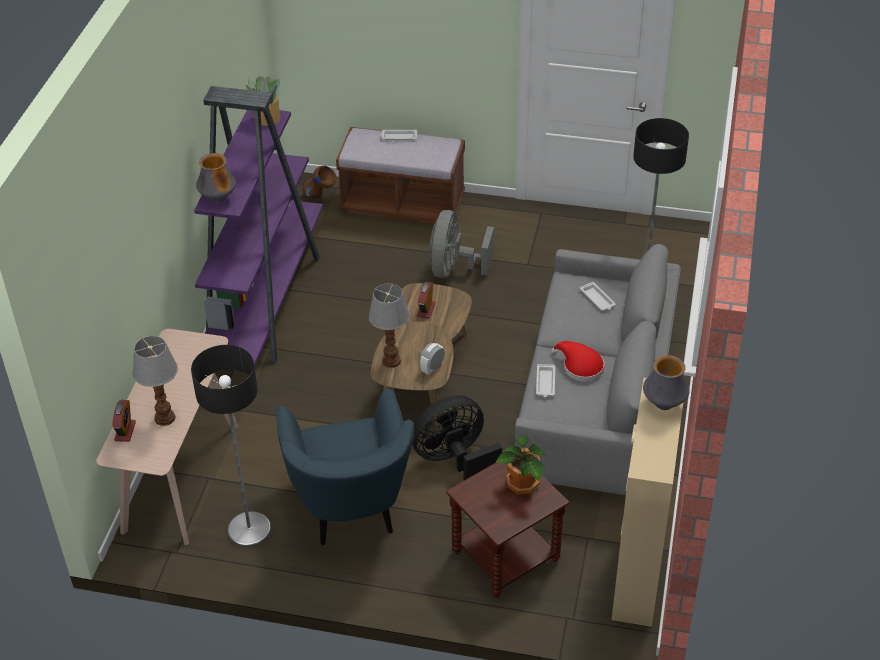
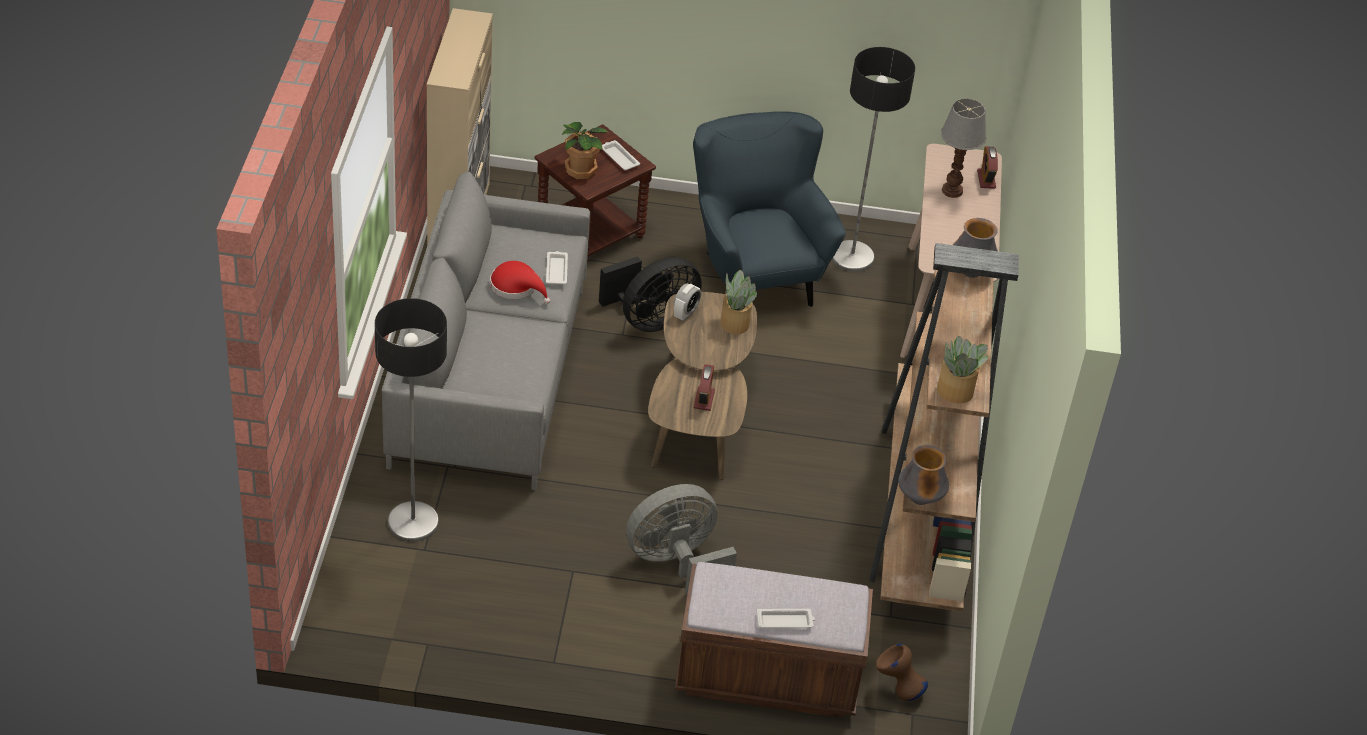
camera: 170 degrees right, 0 degrees up
purple bookcase [194,86,323,366] -> brown bookcase [870,243,1019,612]
table lamp [368,283,410,368] -> potted plant [721,270,757,334]
grey fan [430,210,494,278] -> grey fan turned 120 degrees counterclockwise [626,484,737,594]
white tray [580,282,616,311] -> white tray moved to [602,140,640,170]
vase [643,355,690,410] -> vase moved to [898,445,949,505]

